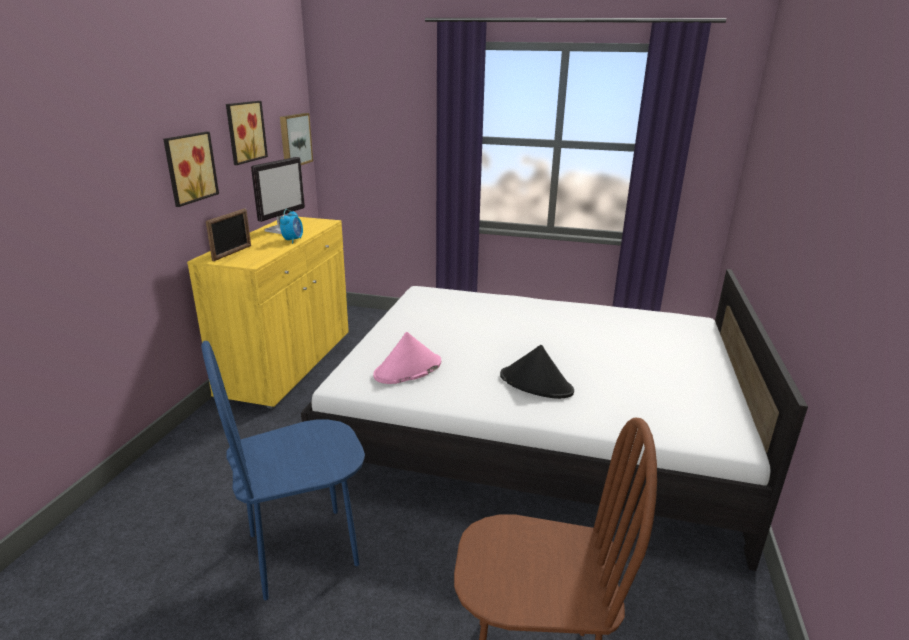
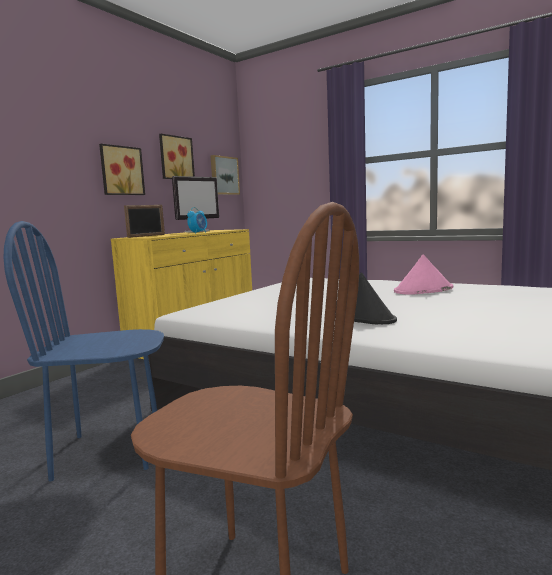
camera: 20 degrees right, 15 degrees down
pink hat [373,332,441,384] -> pink hat moved to [394,254,453,295]

